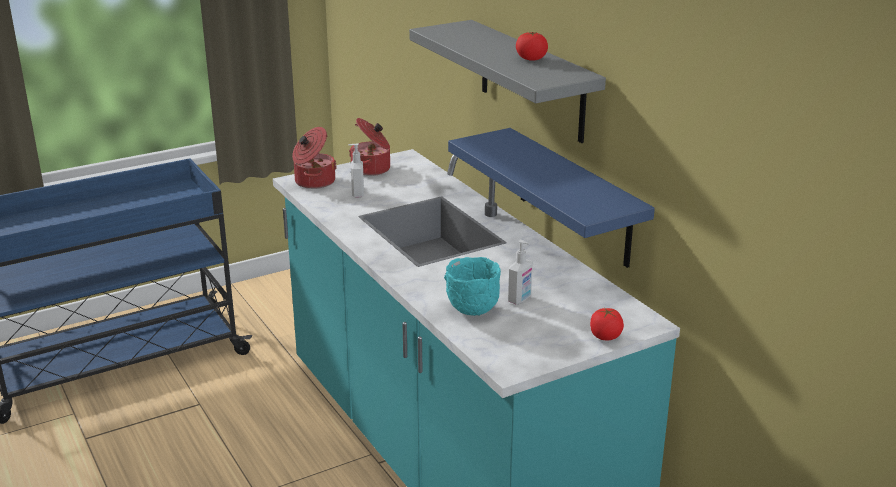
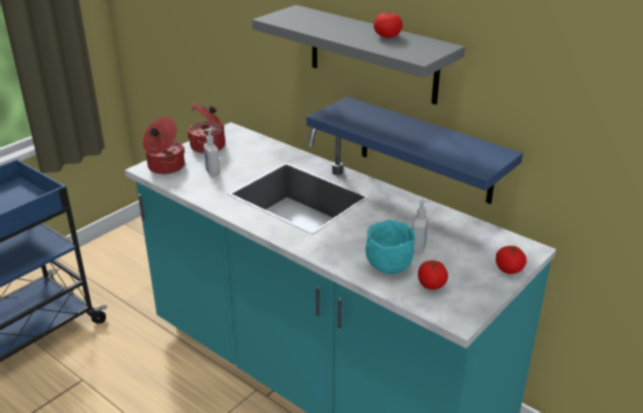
camera: 20 degrees left, 5 degrees up
none -> tomato [418,261,448,290]

